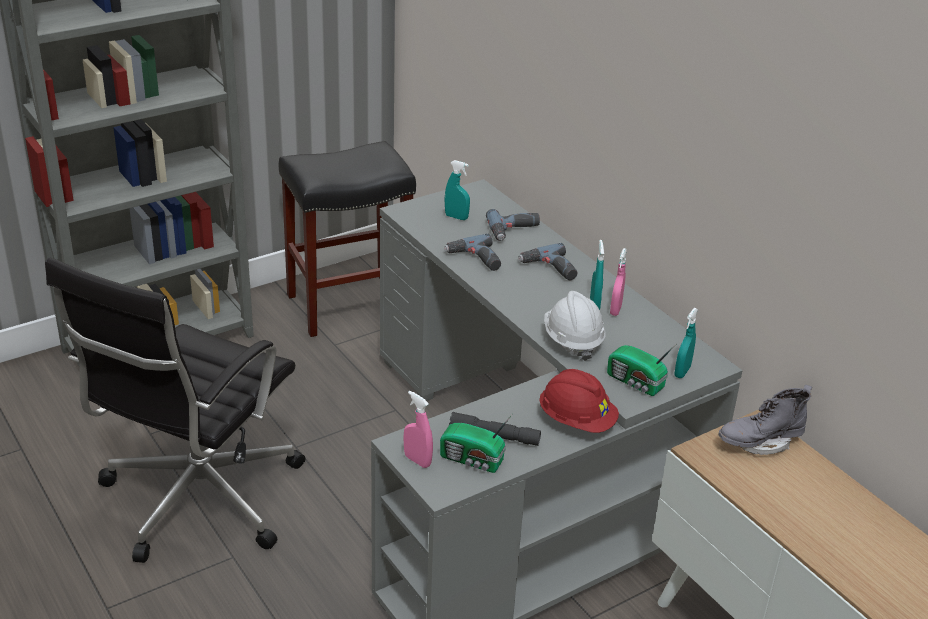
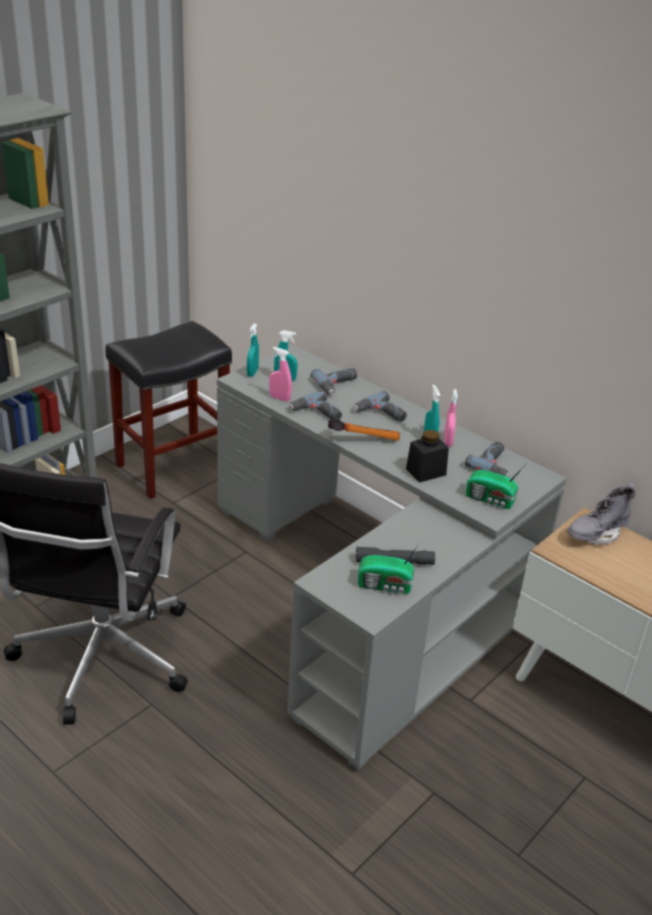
camera: 15 degrees left, 0 degrees up
pink spray bottle [404,391,433,468] -> pink spray bottle moved to [269,347,292,402]
red hard hat [539,369,619,433] -> none
white hard hat [544,291,605,361] -> black jar [406,430,449,483]
turquoise spray bottle [674,308,698,378] -> turquoise spray bottle moved to [247,323,259,377]
none -> hammer [328,419,400,441]
none -> power drill [465,442,510,478]

